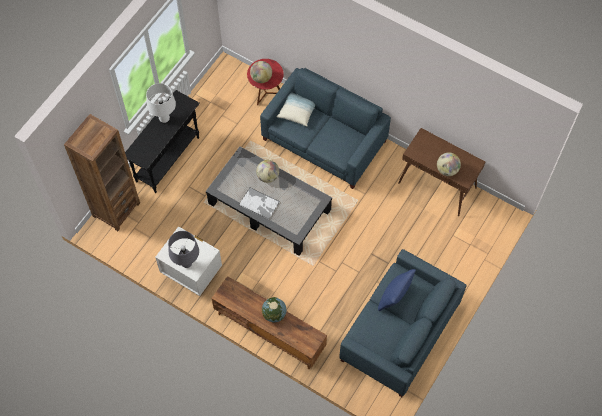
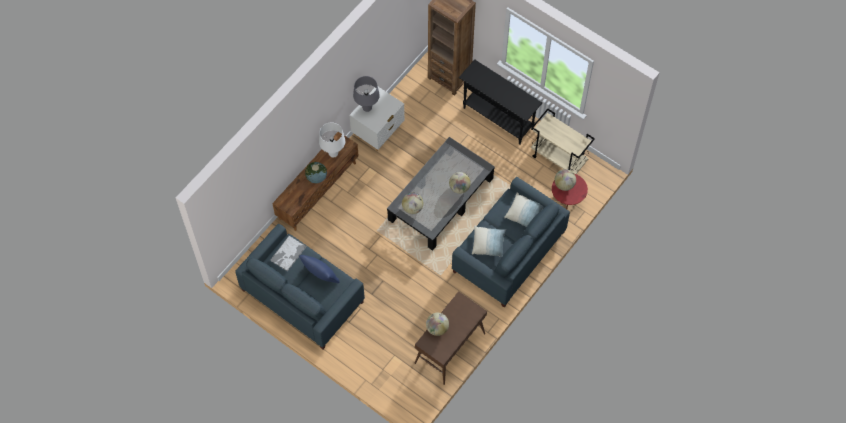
camera: 95 degrees right, 0 degrees up
white table lamp [146,83,176,123] -> white table lamp moved to [319,122,345,158]
tray [239,187,280,220] -> tray moved to [270,236,307,271]
none -> globe [402,193,423,214]
none -> pillow [472,226,506,257]
none -> beige cart [531,109,595,174]

